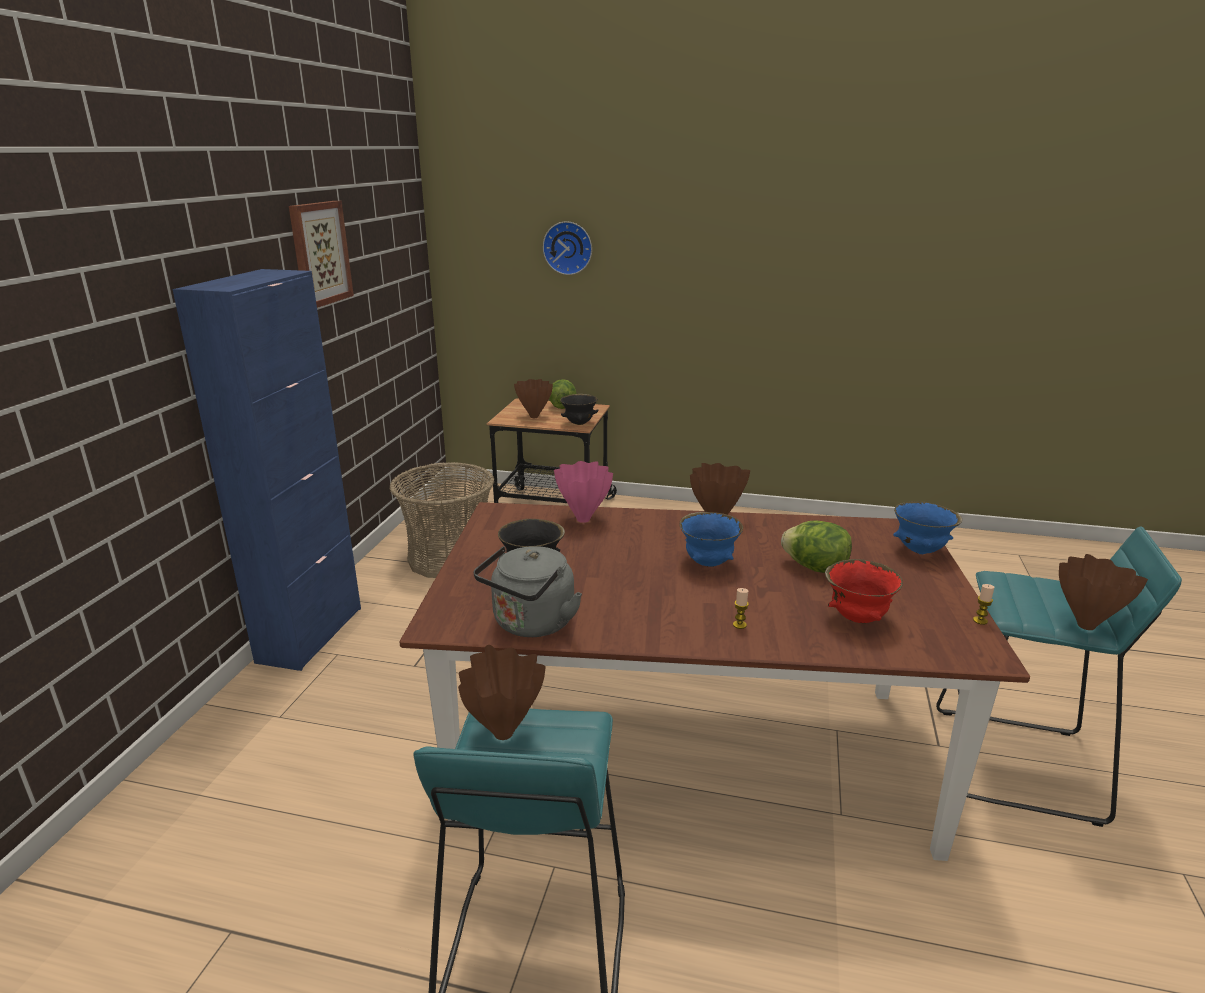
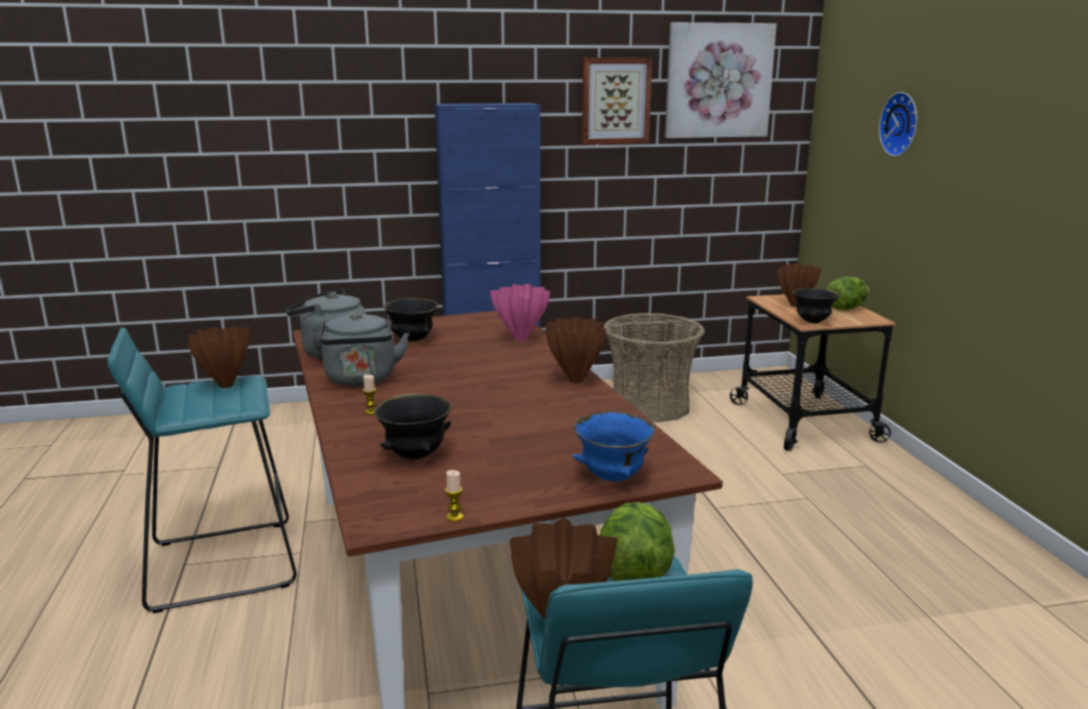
camera: 65 degrees right, 5 degrees down
blue bowl [679,512,743,567] -> none
lettuce [781,520,852,573] -> lettuce moved to [600,502,675,581]
red bowl [825,559,903,623] -> black bowl [374,393,452,460]
none -> grey kettle [320,312,409,386]
none -> picture [665,22,777,138]

